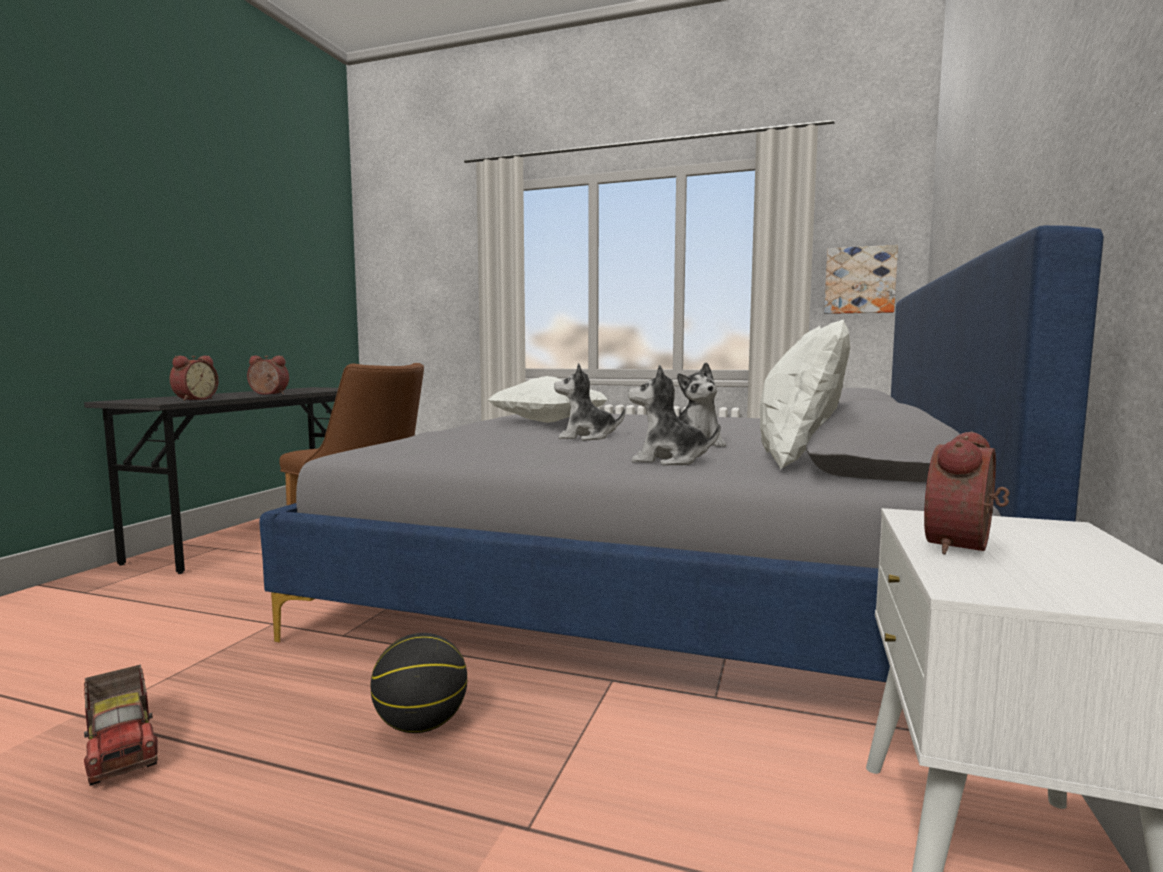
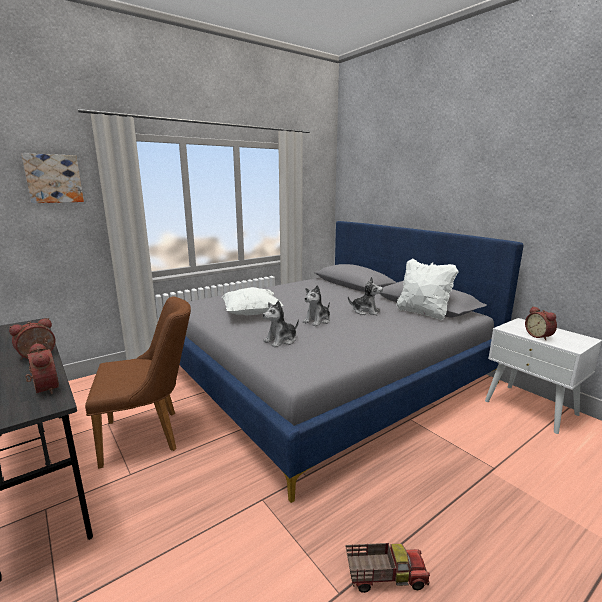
camera: 55 degrees left, 10 degrees up
basketball [370,633,467,733] -> none
plush toy [628,364,720,466] -> plush toy moved to [263,300,299,347]
picture [824,245,898,314] -> picture moved to [21,153,84,203]

